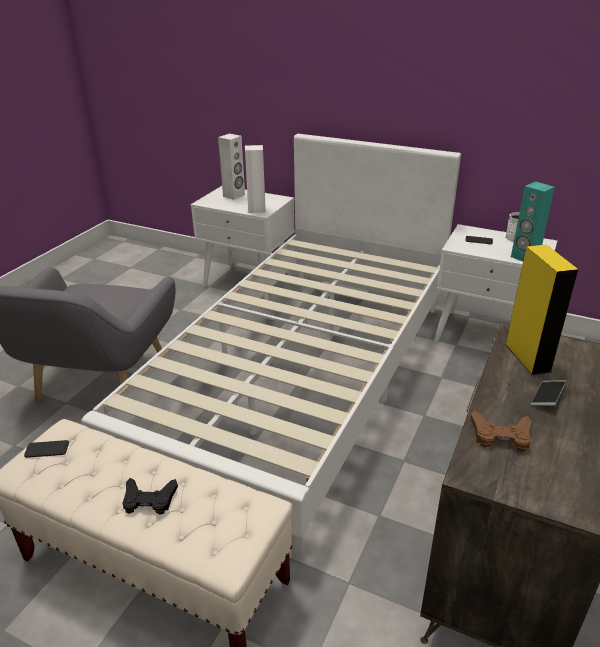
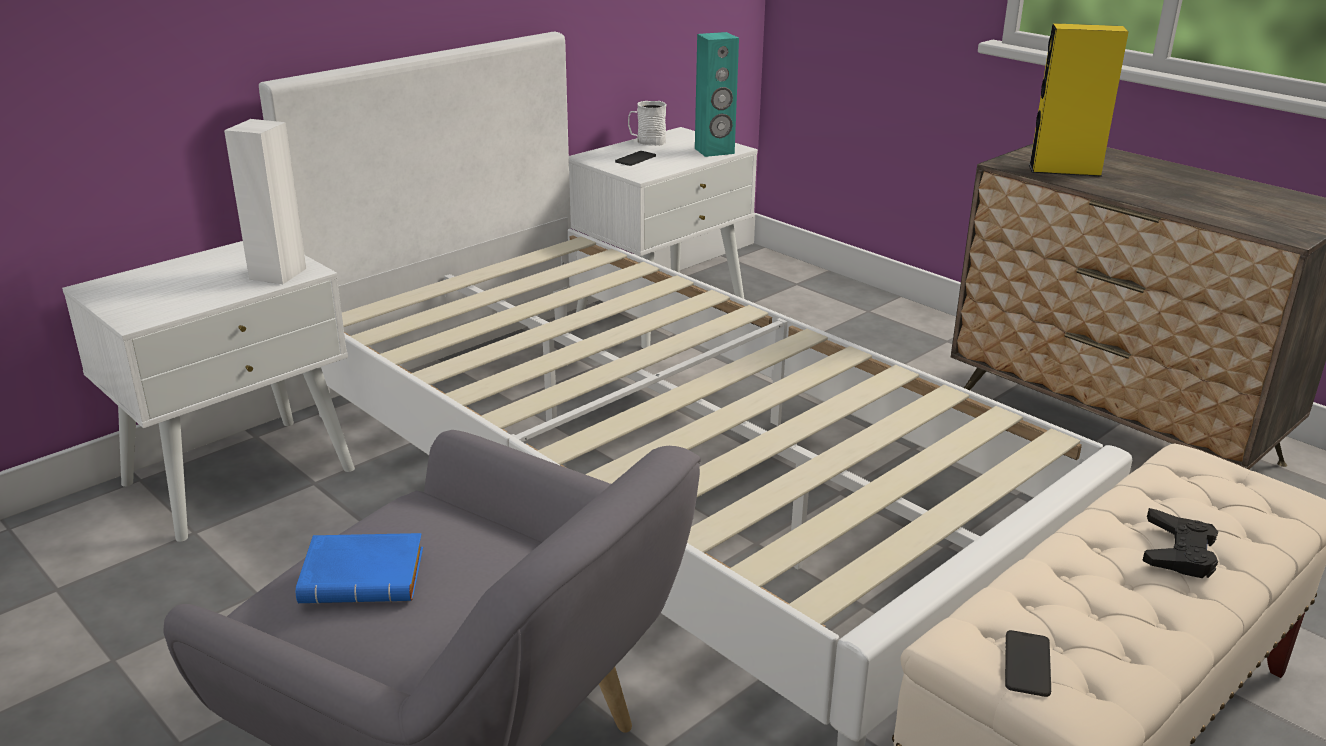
camera: 70 degrees left, 5 degrees down
white speaker [218,134,245,200] -> none
brown game controller [470,410,532,452] -> none
phone [531,380,566,406] -> none
none -> blue book [296,533,423,604]

